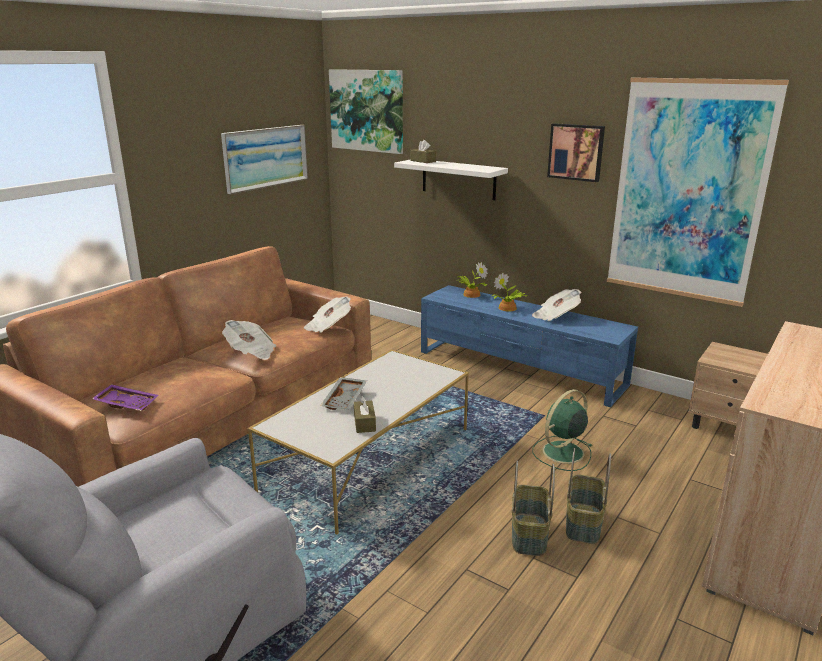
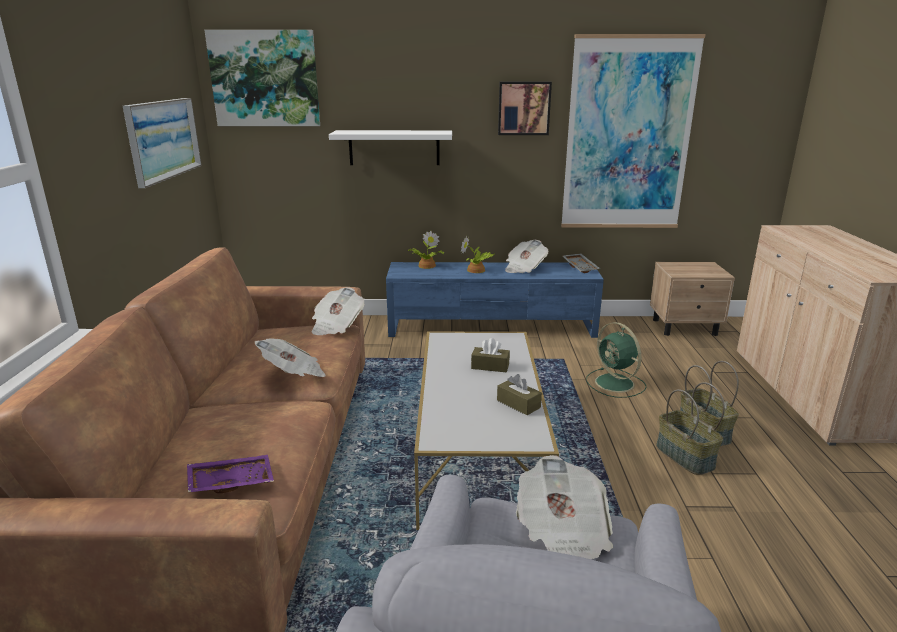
camera: 35 degrees left, 0 degrees up
grey tray [321,377,367,410] -> grey tray moved to [563,254,601,273]
brown tissue box [410,140,436,163] -> brown tissue box moved to [471,338,510,372]
green fan [532,389,593,471] -> green fan turned 45 degrees counterclockwise [586,322,646,398]
none -> newspaper [516,455,613,559]

